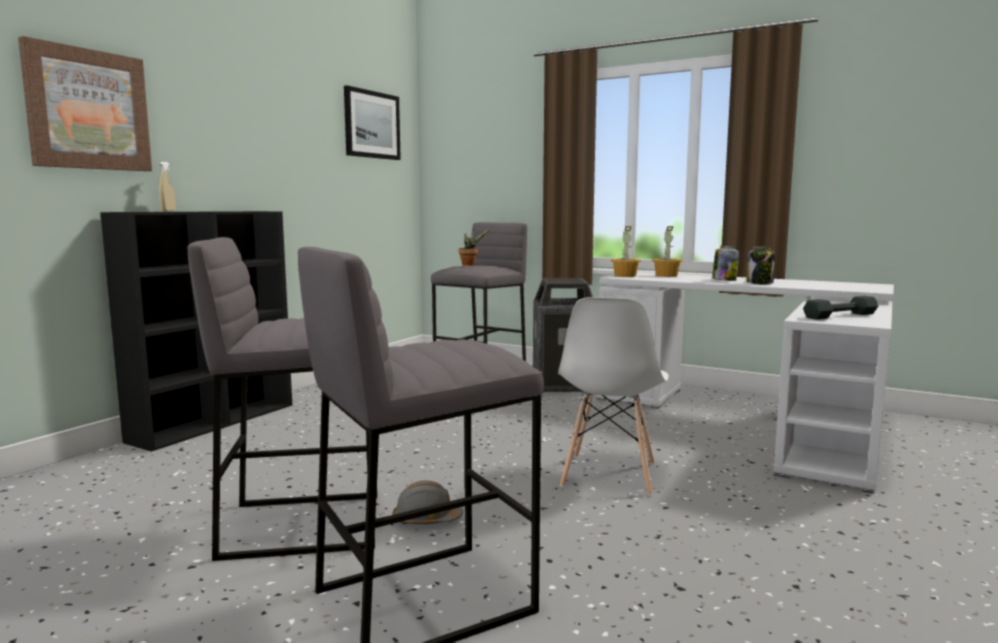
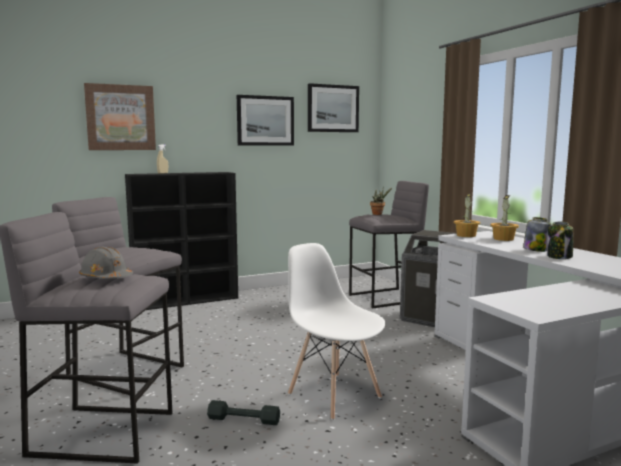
camera: 35 degrees right, 0 degrees up
grey hard hat [393,481,463,524] -> grey hard hat moved to [79,247,133,279]
white chair [558,297,669,496] -> white chair turned 90 degrees clockwise [288,243,385,420]
grey dumbbell [803,296,878,320] -> grey dumbbell moved to [207,400,280,425]
none -> picture [237,95,294,146]

